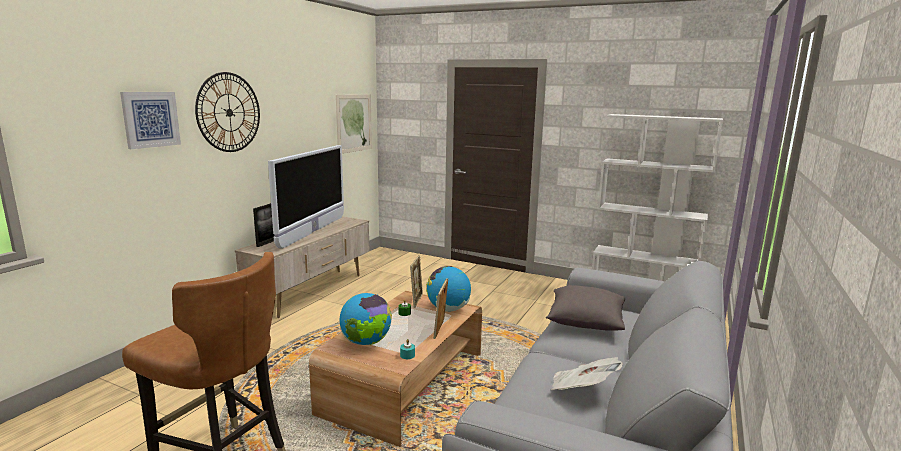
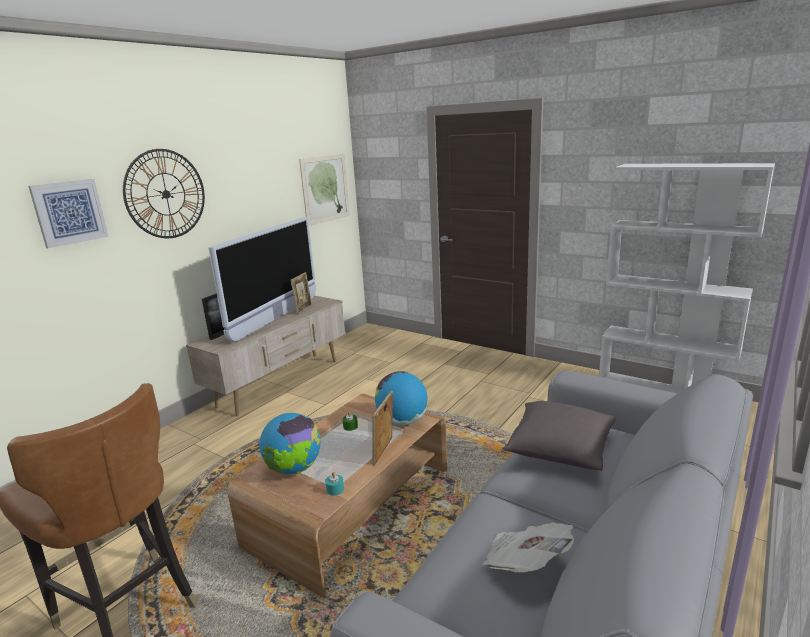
camera: 10 degrees right, 5 degrees up
picture frame [410,255,423,308] -> picture frame moved to [291,272,312,314]

